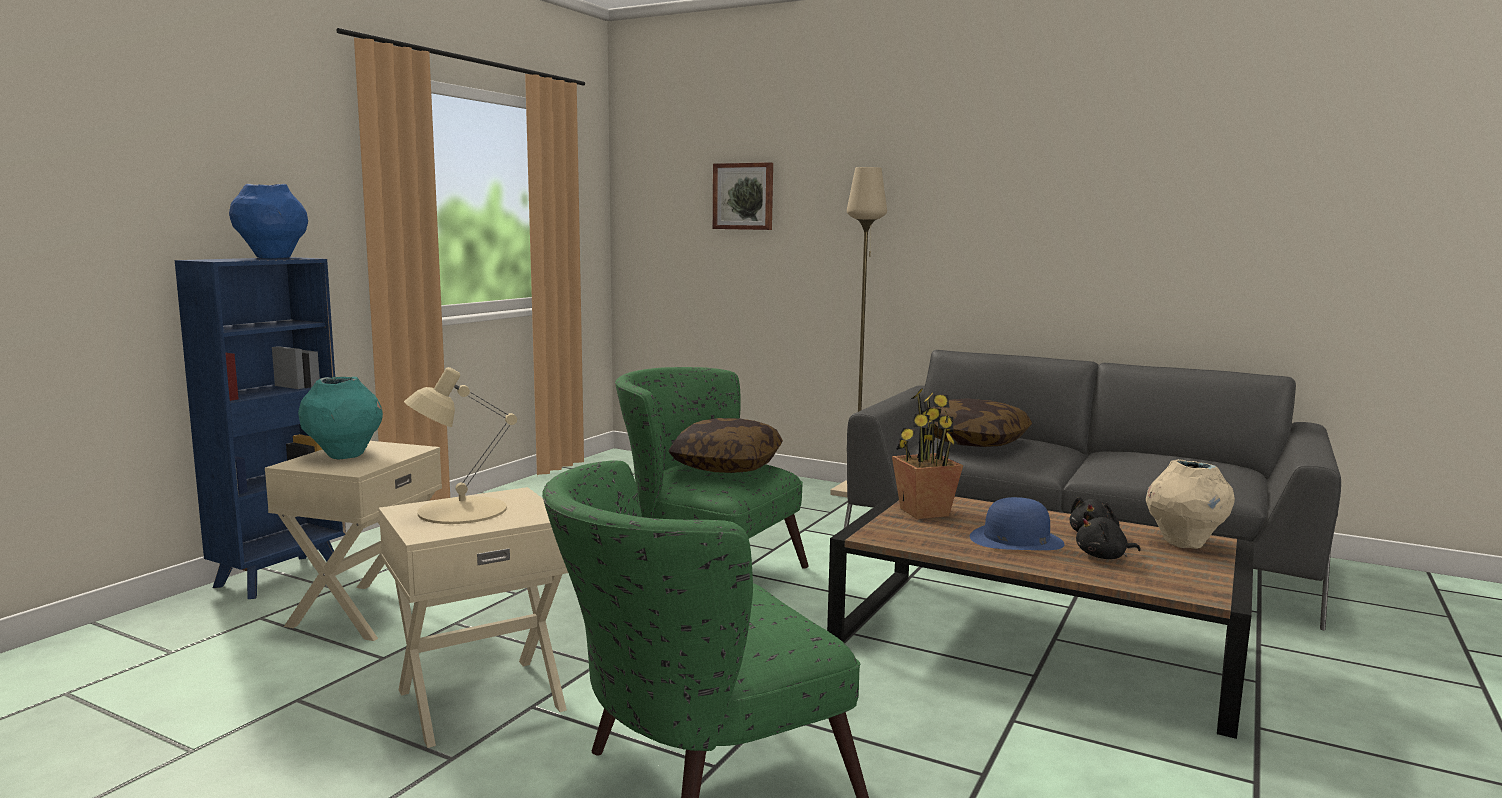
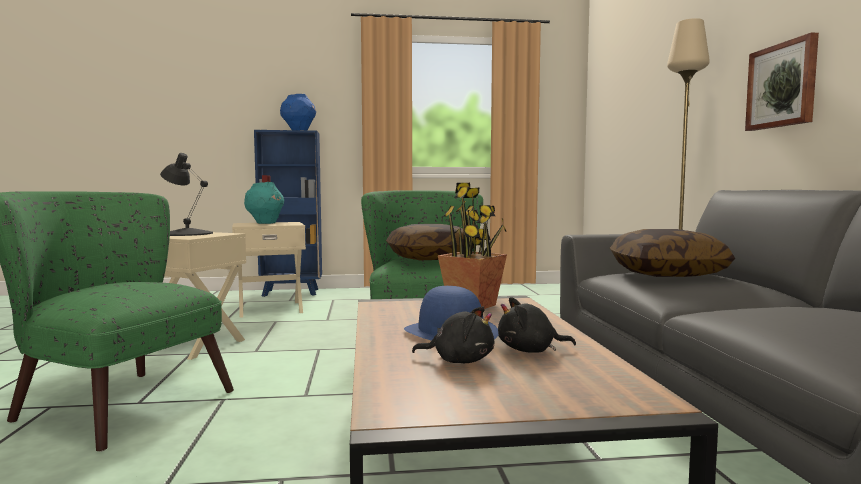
camera: 55 degrees right, 5 degrees down
beige table lamp [404,367,517,524] -> black table lamp [160,153,213,236]
picture [713,162,773,230] -> picture moved to [745,33,819,131]
black plush toy [1076,511,1141,559] -> black plush toy turned 150 degrees clockwise [412,306,494,363]
beige vase [1146,459,1235,549] -> none

